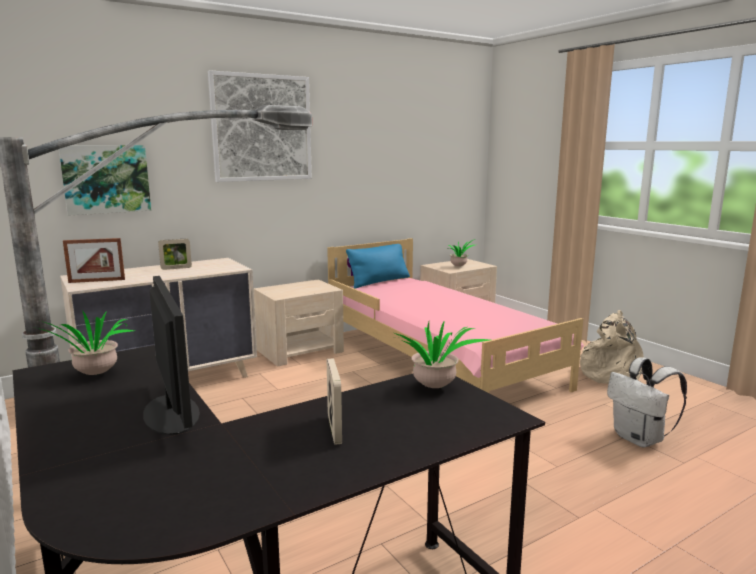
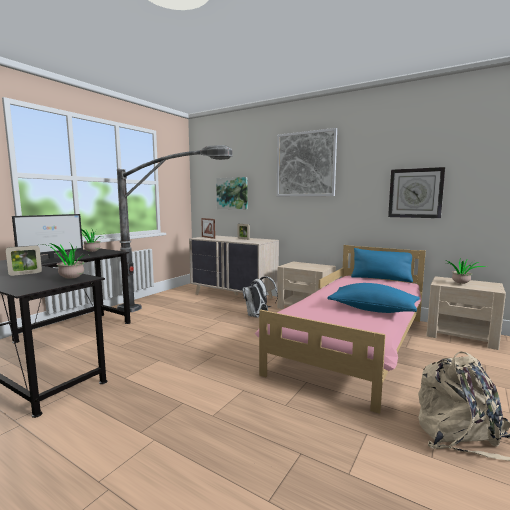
camera: 65 degrees right, 5 degrees down
white backpack [607,357,687,447] -> white backpack moved to [243,277,278,318]
none -> blue pillow [327,283,420,313]
none -> wall clock [388,167,445,218]

